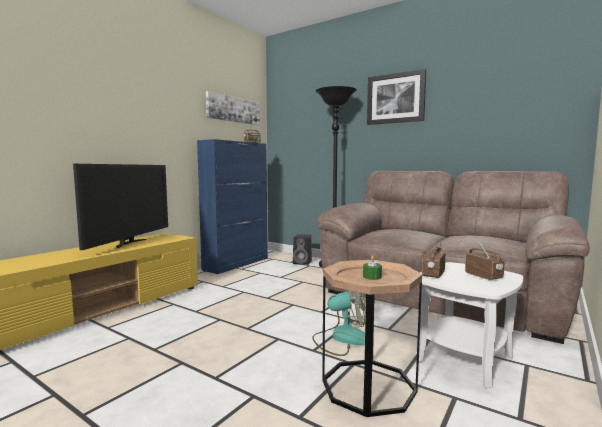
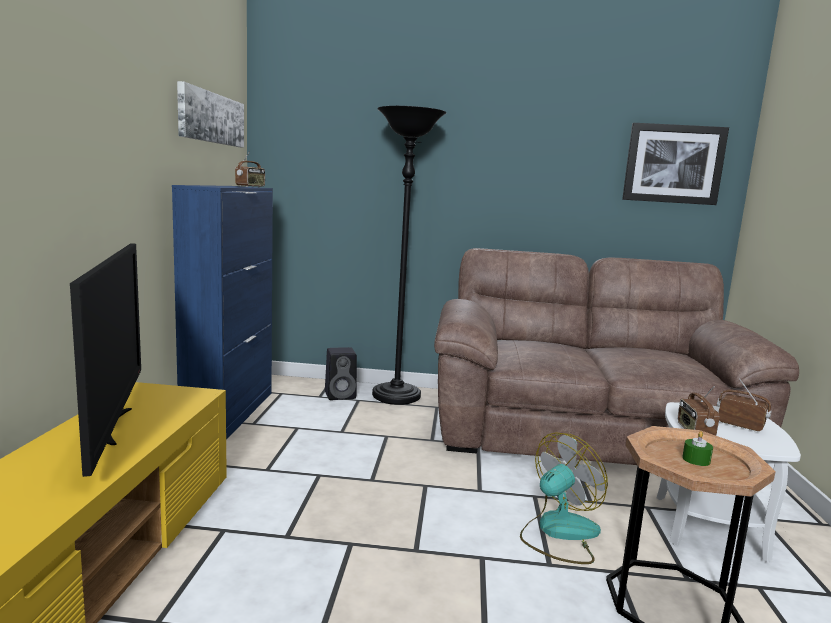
camera: 30 degrees left, 5 degrees up
picture [367,69,426,125] -> picture moved to [622,123,729,205]

